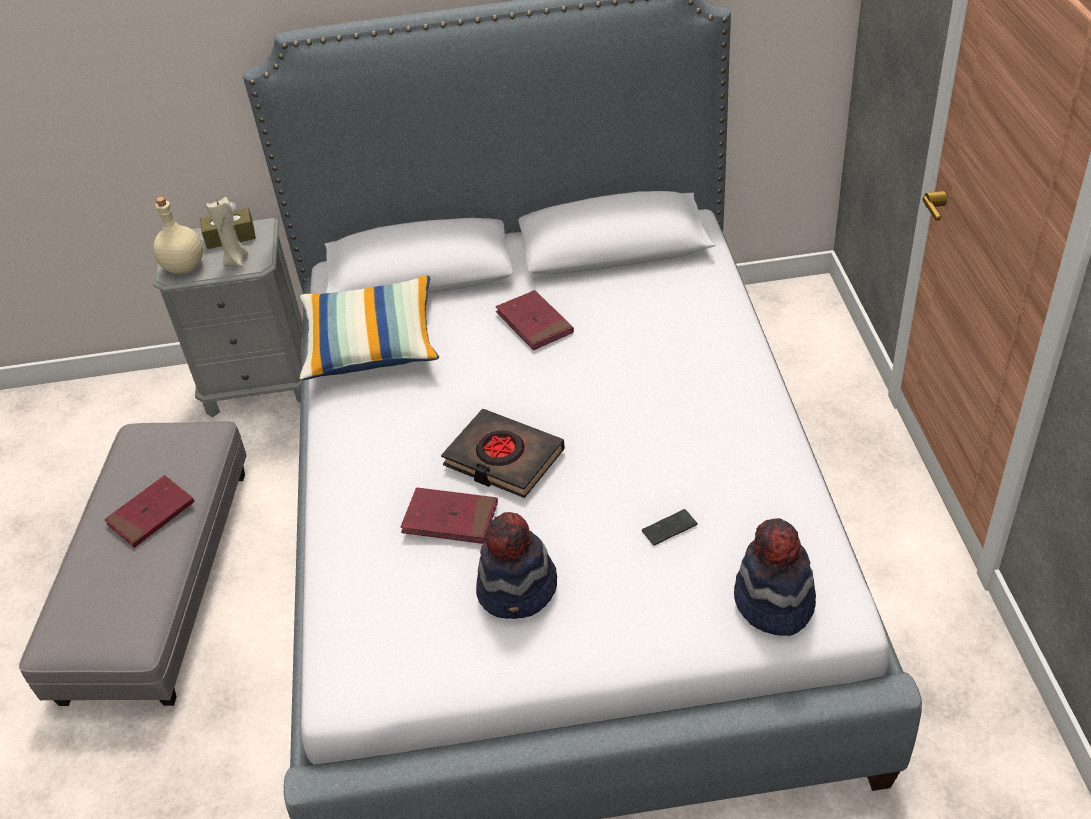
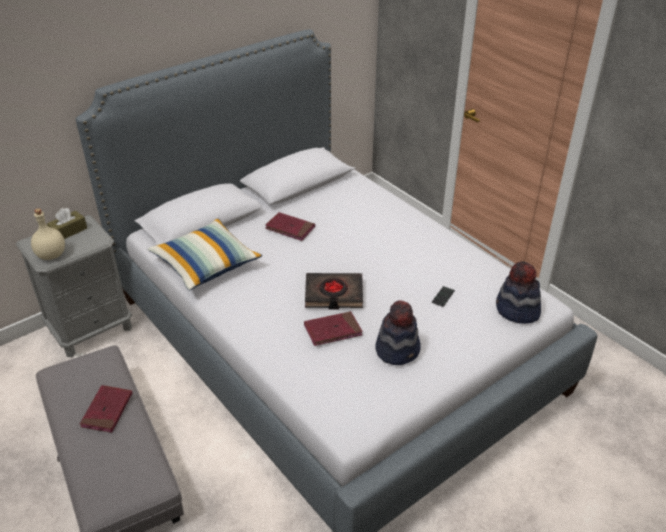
camera: 35 degrees left, 5 degrees down
beige candle [206,197,248,268] -> none

